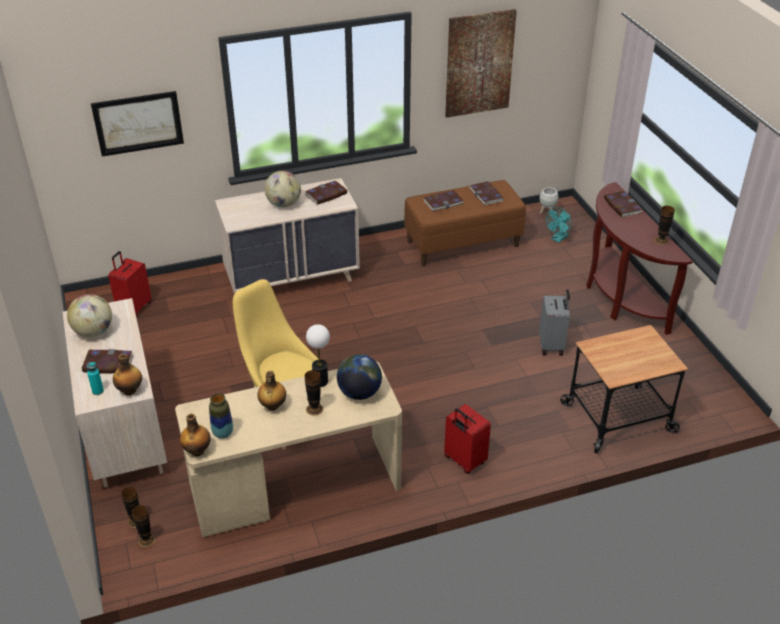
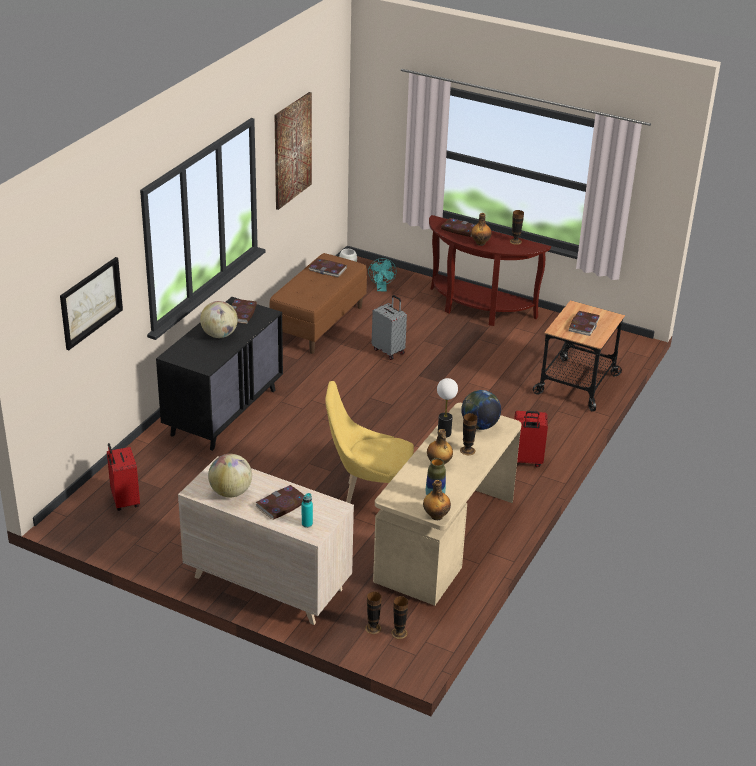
camera: 45 degrees left, 5 degrees down
bottle [113,354,142,395] -> bottle moved to [471,213,491,246]
beige dresser [215,178,360,294] -> black dresser [156,297,283,451]
book [423,190,464,211] -> book moved to [569,311,600,336]
grey suitcase [539,289,570,356] -> grey suitcase moved to [372,295,407,360]

